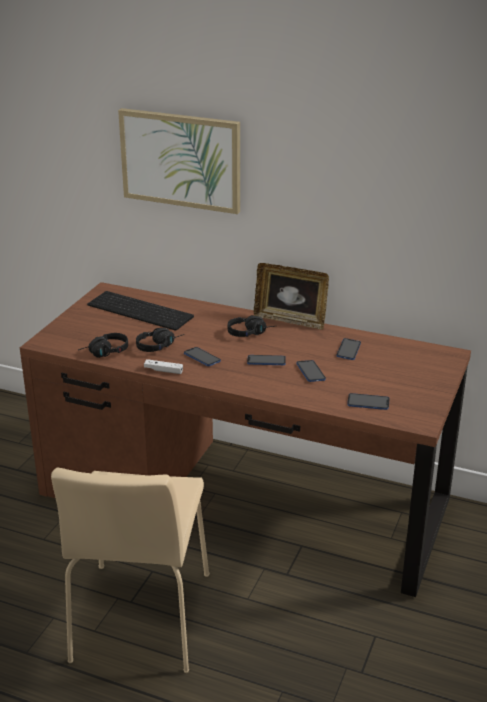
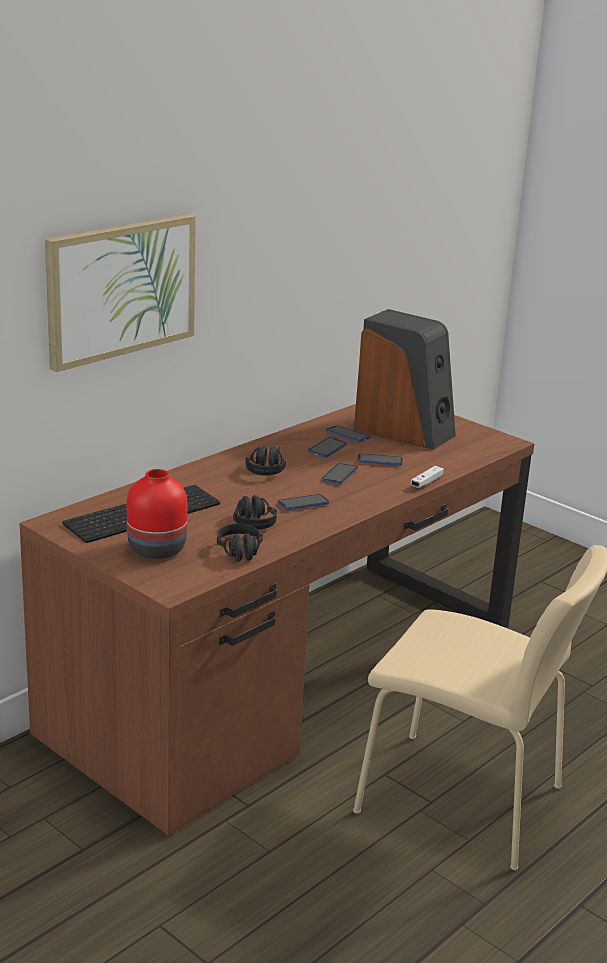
camera: 70 degrees left, 5 degrees down
white game controller [144,359,183,374] -> white game controller moved to [411,466,444,488]
picture frame [254,263,329,330] -> none
phone [347,393,390,410] -> phone moved to [308,437,347,458]
none -> red vase [127,469,187,559]
none -> speaker [354,309,456,450]

